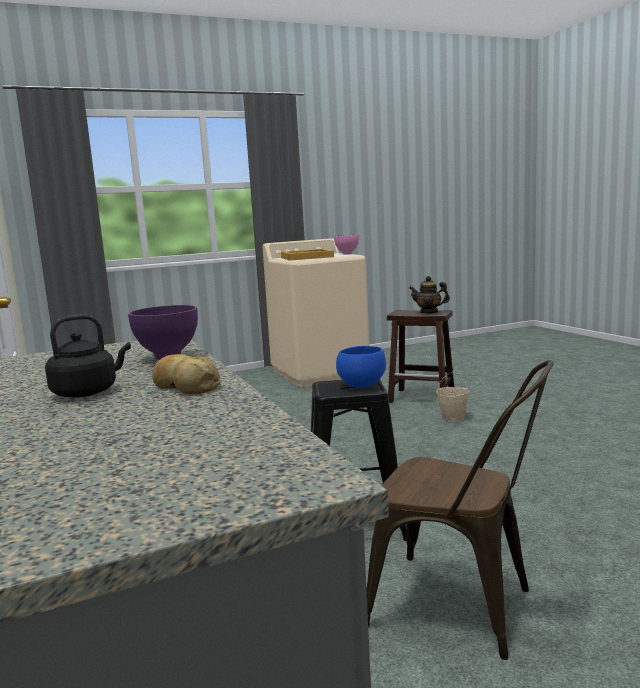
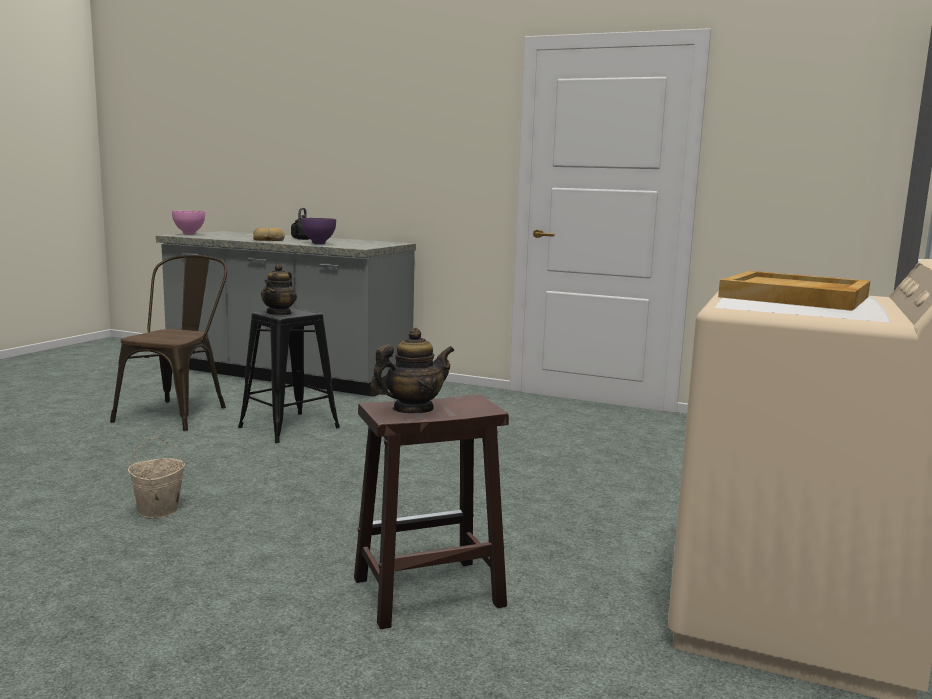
camera: 135 degrees right, 0 degrees up
pink bowl [334,235,359,255] -> pink bowl moved to [172,211,205,235]
blue bowl [336,346,386,388] -> teapot [261,264,297,316]
brown chair [367,360,553,660] -> brown chair turned 120 degrees clockwise [110,255,227,431]
beige bucket [436,372,469,422] -> beige bucket moved to [128,437,185,518]

